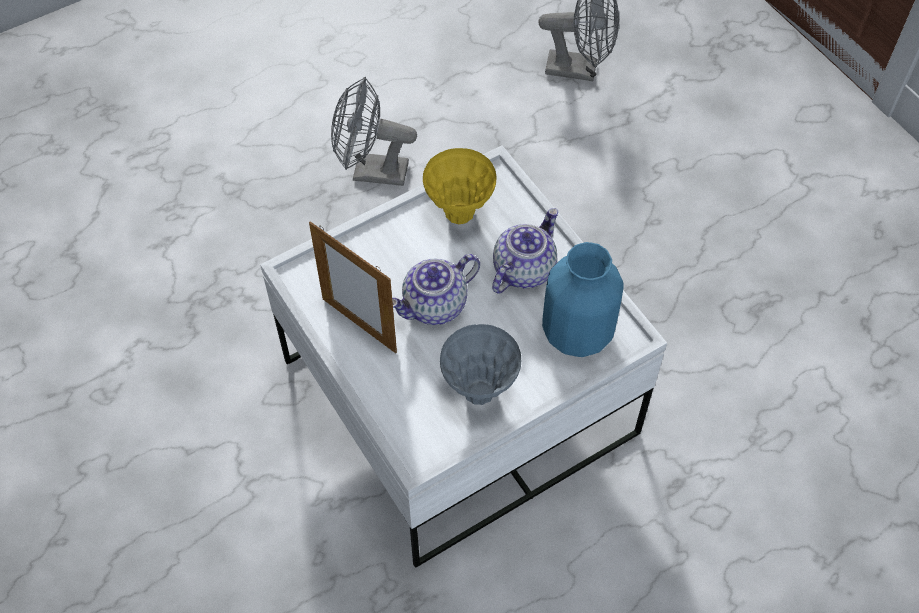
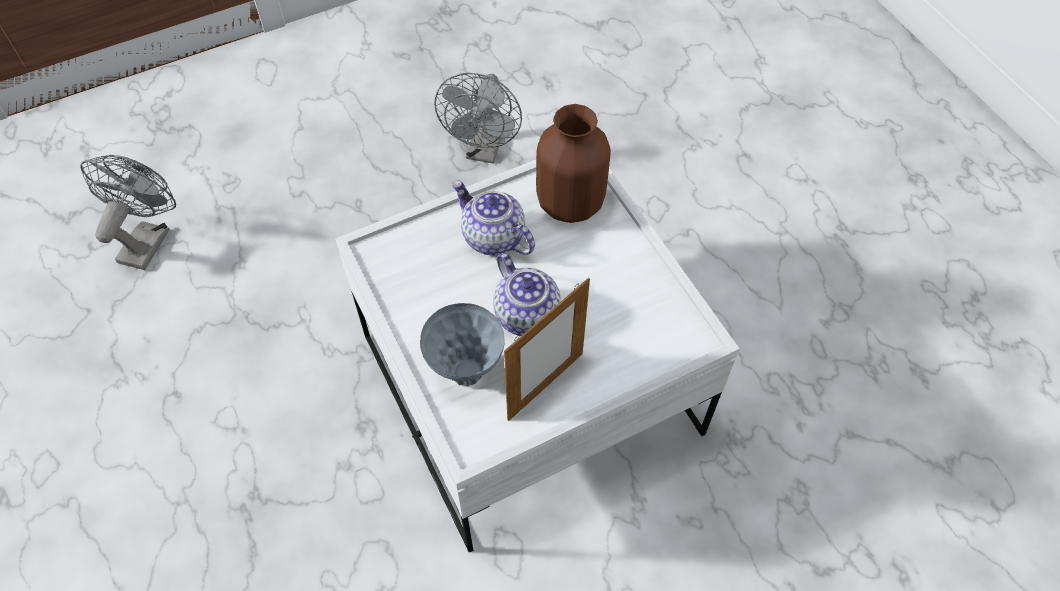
camera: 85 degrees left, 0 degrees up
grey fan [331,77,417,186] -> grey fan moved to [434,73,522,164]
yellow vase [423,148,497,224] -> none
grey vase [440,324,521,405] -> grey vase moved to [420,303,505,387]
blue vase [542,242,624,357] -> brown vase [536,104,611,223]

